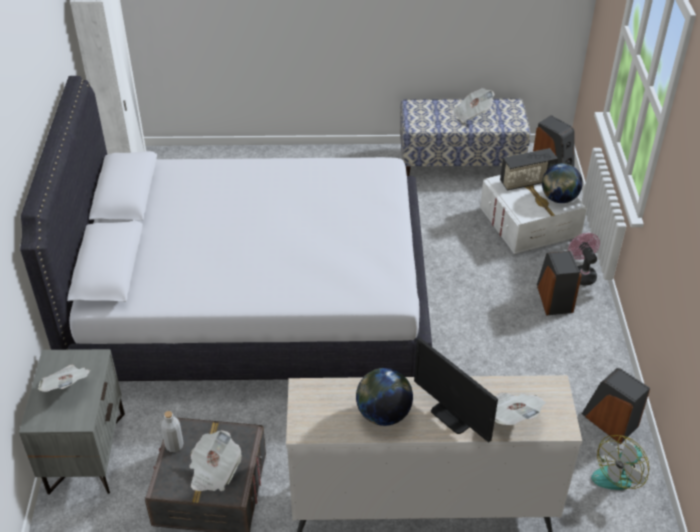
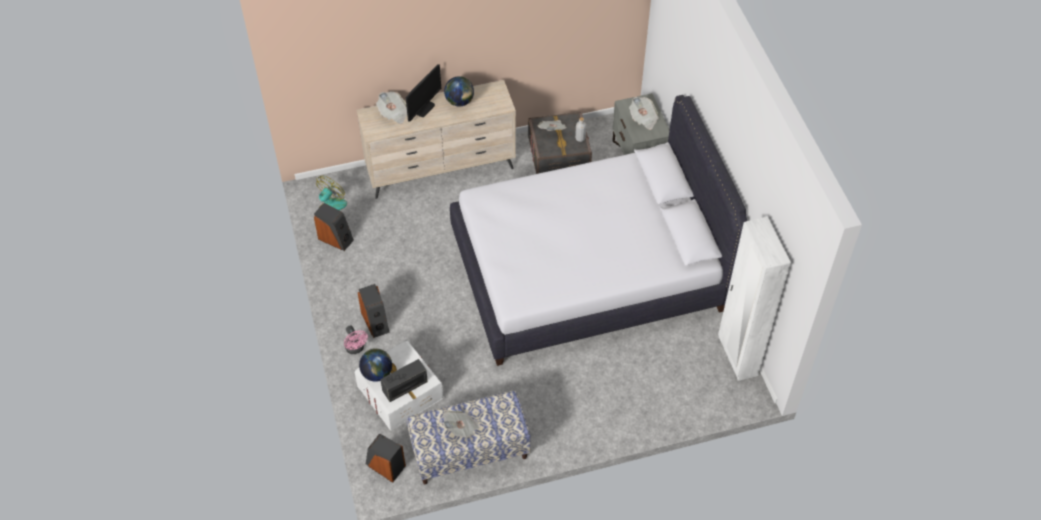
camera: 165 degrees right, 10 degrees up
monitor [414,338,498,442] -> monitor turned 90 degrees clockwise [406,64,441,122]

